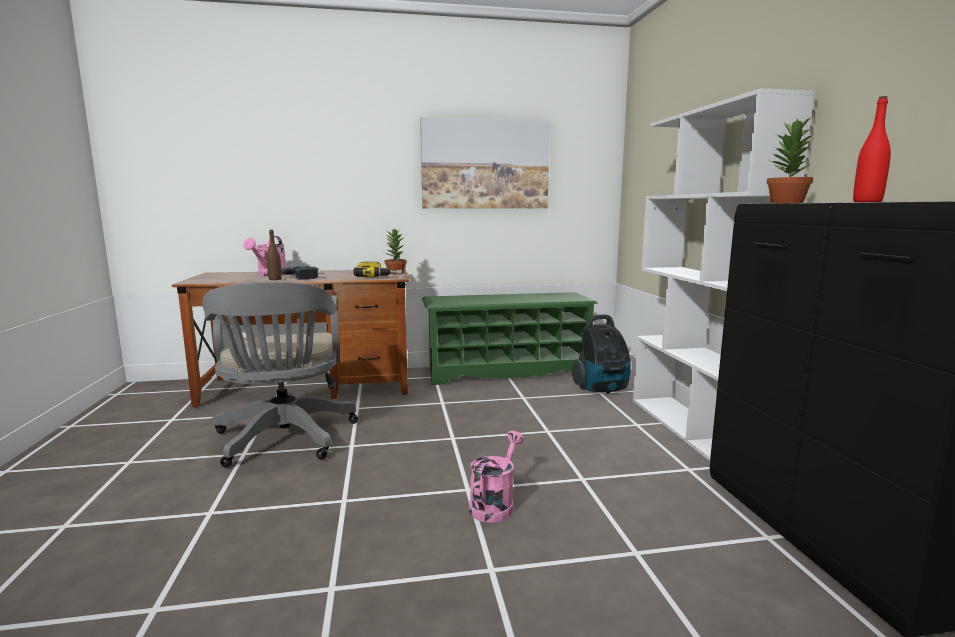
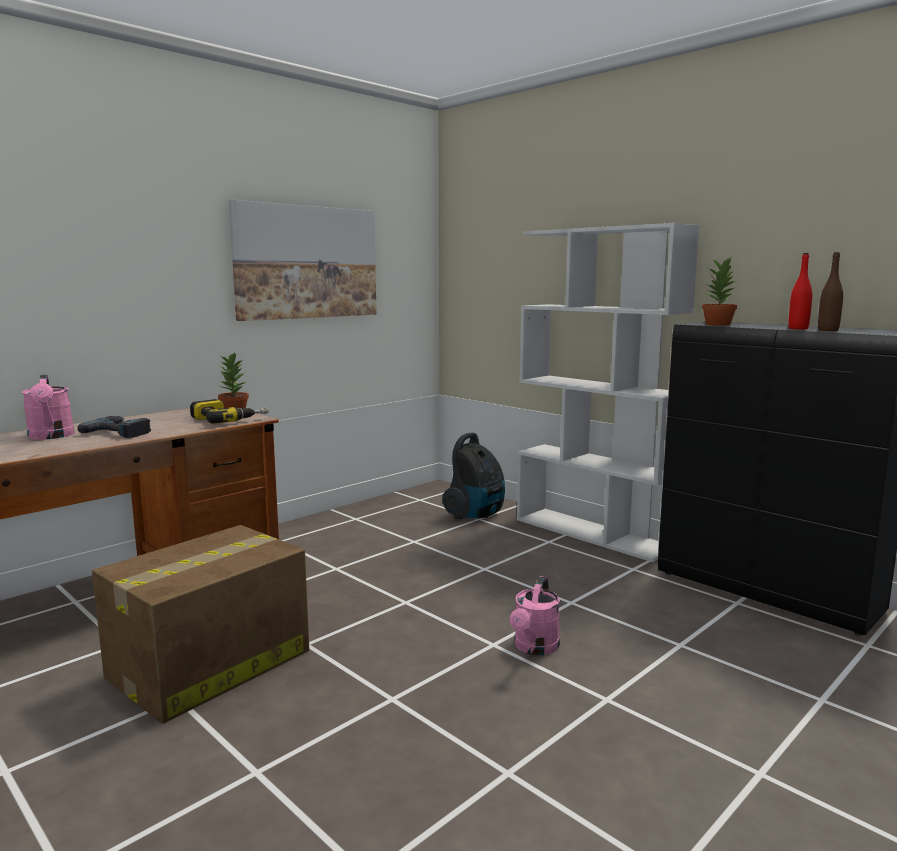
camera: 35 degrees left, 0 degrees up
grey office chair [203,281,358,467] -> cardboard box [92,525,309,724]
brown bottle [267,230,282,280] -> brown bottle moved to [818,252,843,331]
green shoe rack [422,292,598,385] -> none
pink watering can [469,431,524,523] -> pink watering can turned 150 degrees counterclockwise [510,576,560,655]

